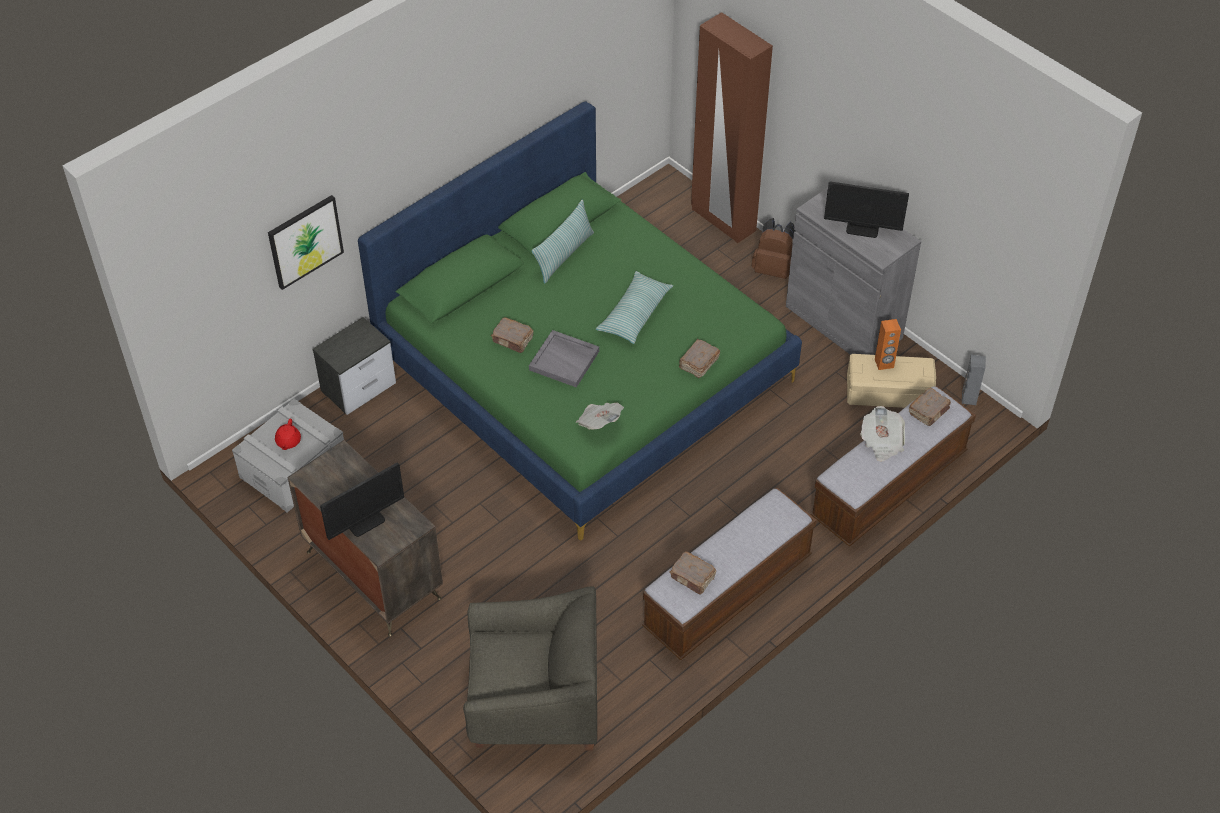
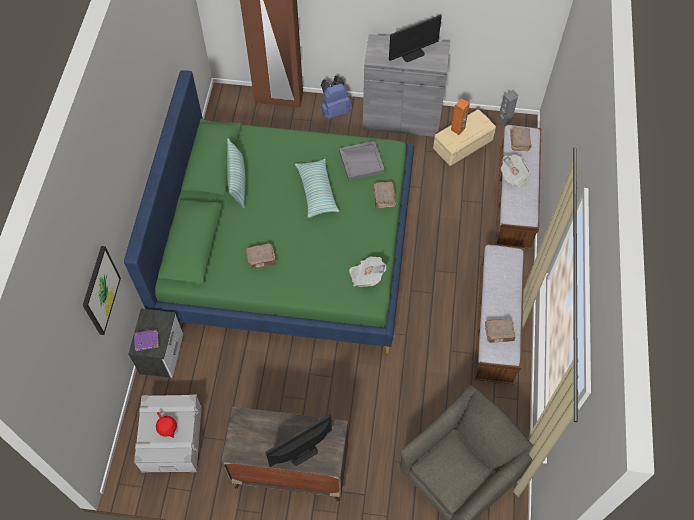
camera: 40 degrees left, 10 degrees up
monitor [320,462,404,540] -> monitor turned 135 degrees counterclockwise [266,414,332,467]
grey tray [529,330,599,387] -> grey tray moved to [339,141,385,181]
brown backpack [752,218,796,279] -> blue backpack [321,76,352,119]
none -> purple book [134,329,159,351]

